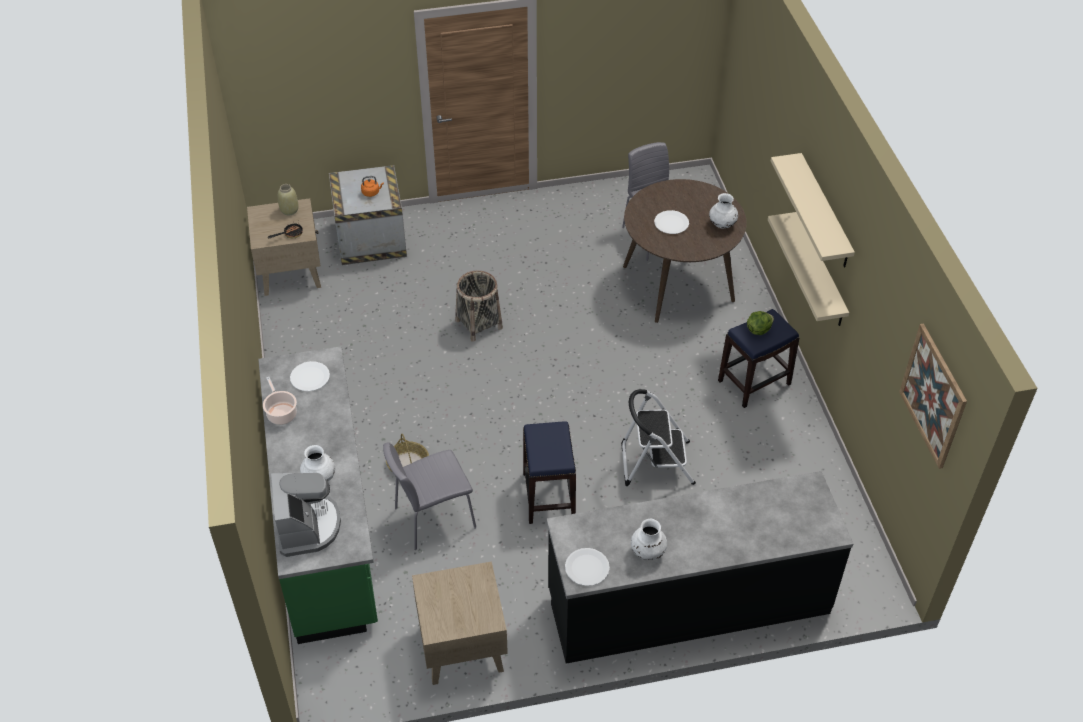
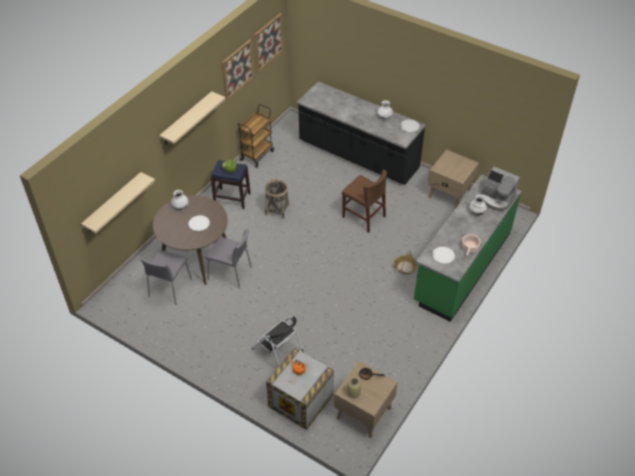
camera: 135 degrees left, 0 degrees up
coffee machine [271,473,341,557] -> coffee machine turned 90 degrees counterclockwise [480,167,520,211]
grey chair [383,443,477,550] -> grey chair moved to [205,229,252,289]
basket [455,270,503,342] -> basket moved to [265,180,289,219]
stool [523,421,576,524] -> brown chair [342,170,387,233]
step ladder [621,389,696,486] -> step ladder moved to [252,316,303,366]
beige shelf [768,212,849,326] -> beige shelf moved to [81,172,155,233]
none -> picture [222,39,254,100]
none -> brown cart [238,104,274,168]

